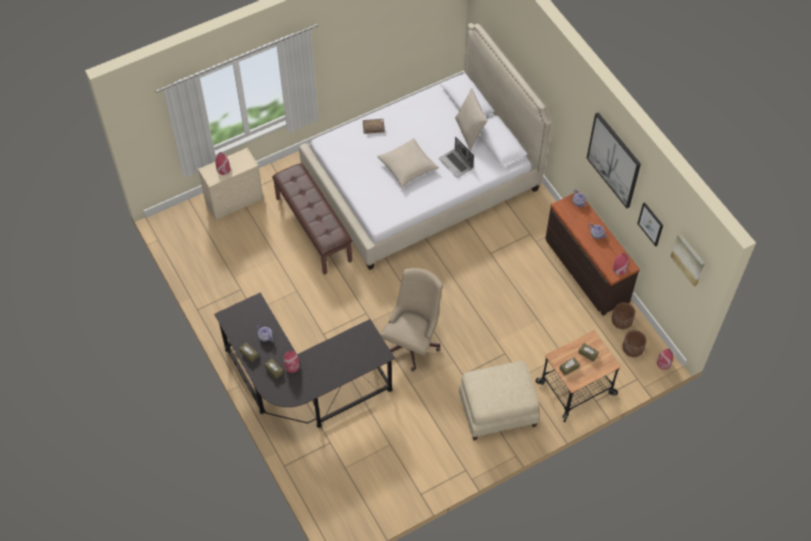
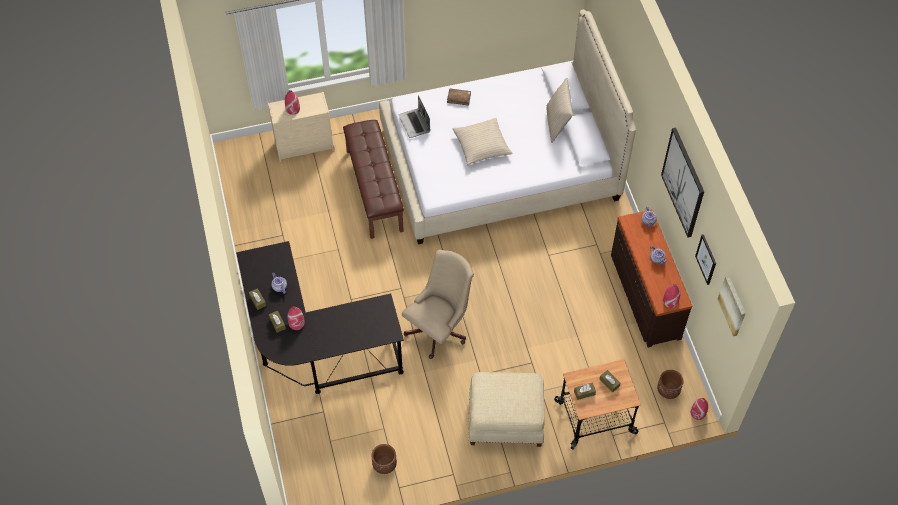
camera: 15 degrees right, 0 degrees up
laptop [439,136,474,178] -> laptop moved to [398,95,430,138]
brown planter [612,302,635,329] -> brown planter moved to [371,444,397,474]

